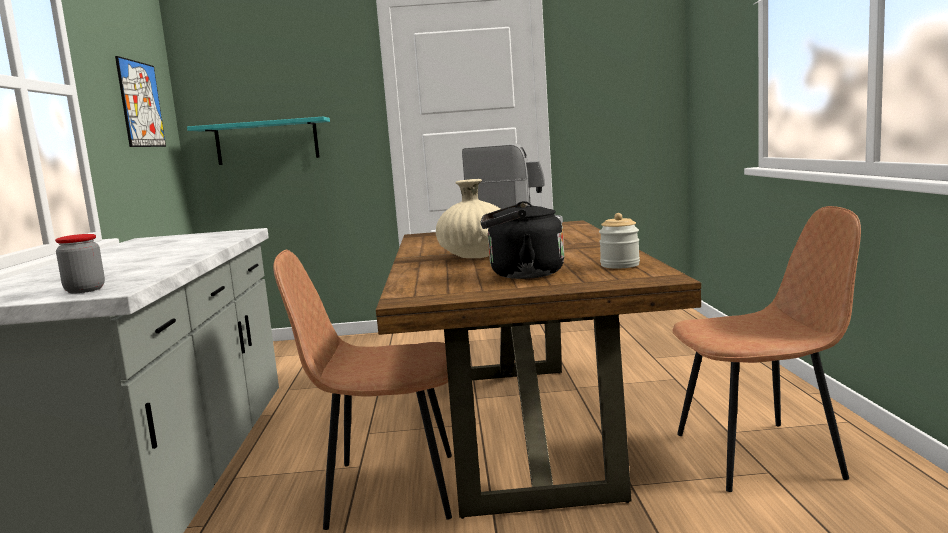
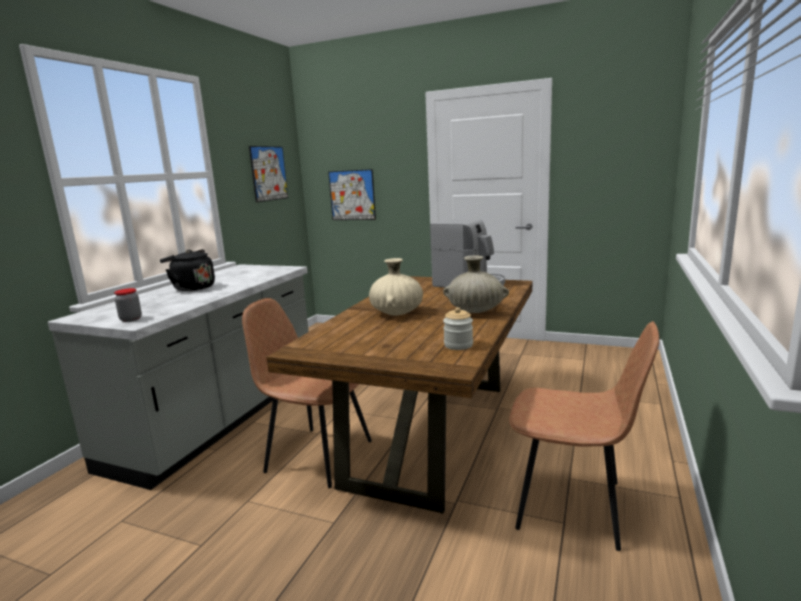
camera: 25 degrees right, 5 degrees up
turquoise shelf [187,117,330,165] -> picture [328,169,376,220]
black kettle [480,201,564,279] -> black kettle moved to [160,249,215,291]
none -> beige vase [443,255,509,313]

